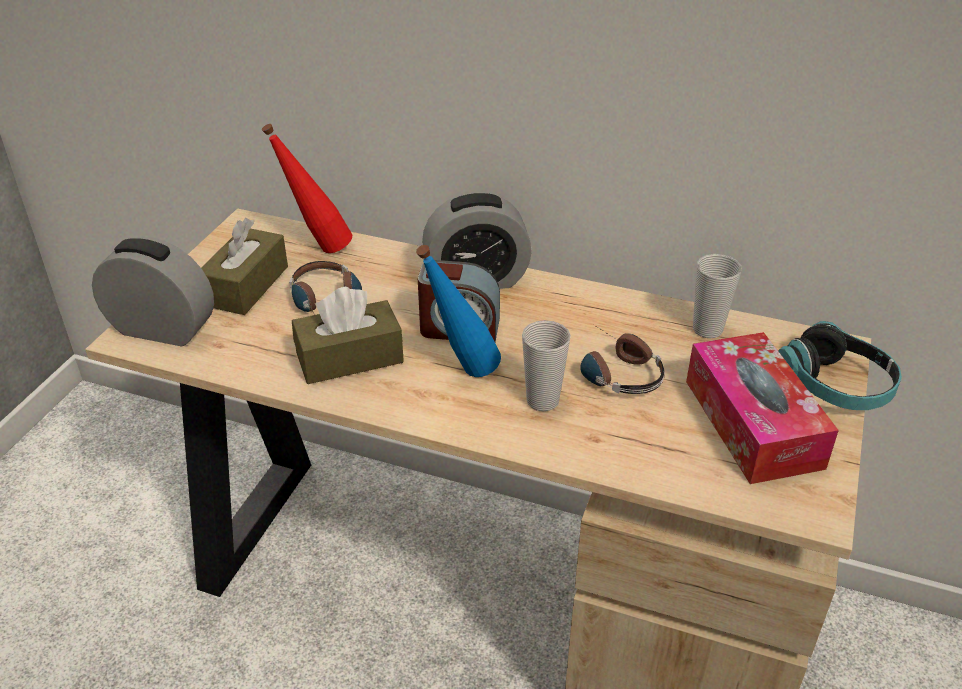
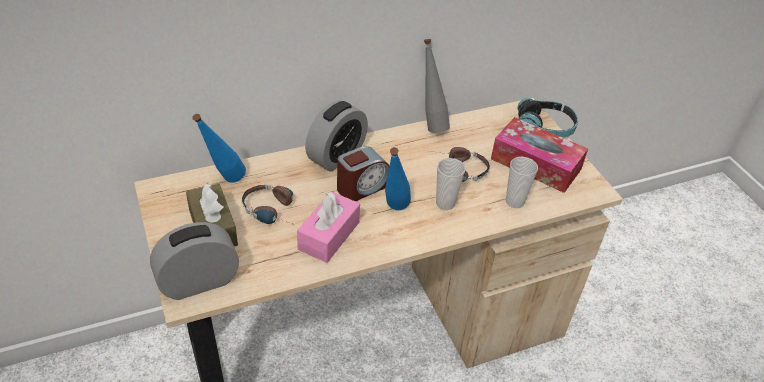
camera: 45 degrees left, 5 degrees up
red bottle [262,124,352,253] -> blue bottle [192,114,246,183]
brown tissue box [292,287,404,384] -> pink tissue box [297,191,360,263]
cup [693,254,742,338] -> cup moved to [506,157,538,208]
none -> grey bottle [424,39,450,133]

